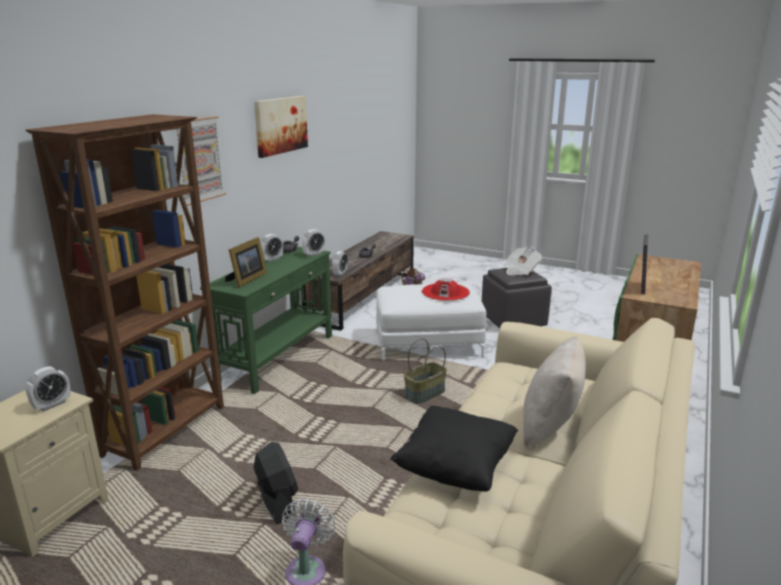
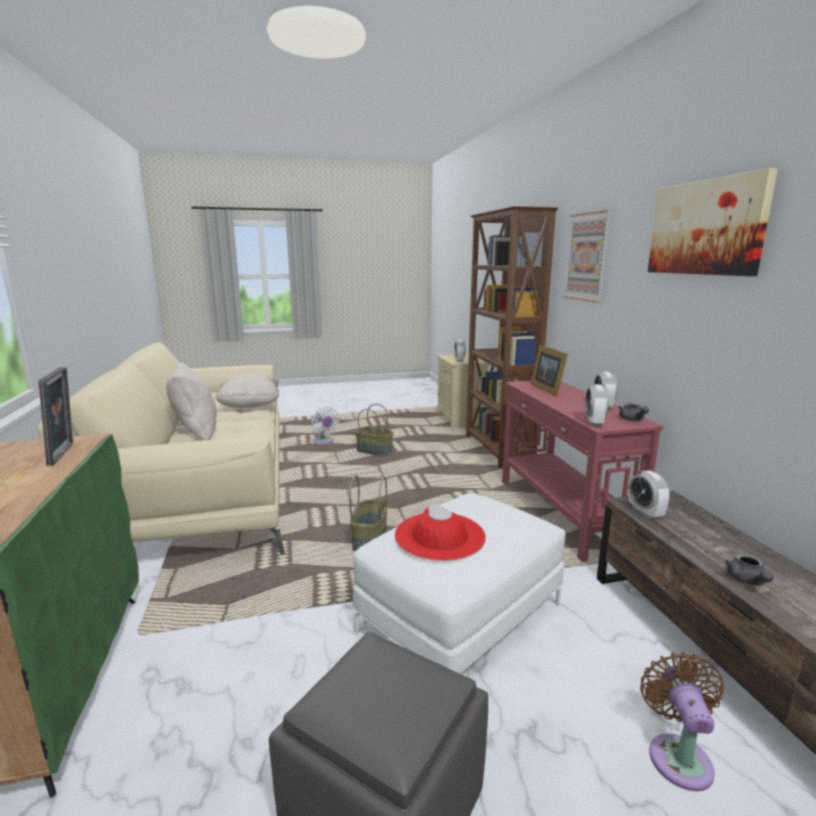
camera: 140 degrees right, 5 degrees down
green console table [200,246,332,394] -> red console table [502,381,664,562]
black fan [253,442,298,525] -> basket [355,404,393,456]
black pillow [390,406,518,491] -> beige pillow [215,374,279,408]
newspaper [506,246,542,275] -> none

